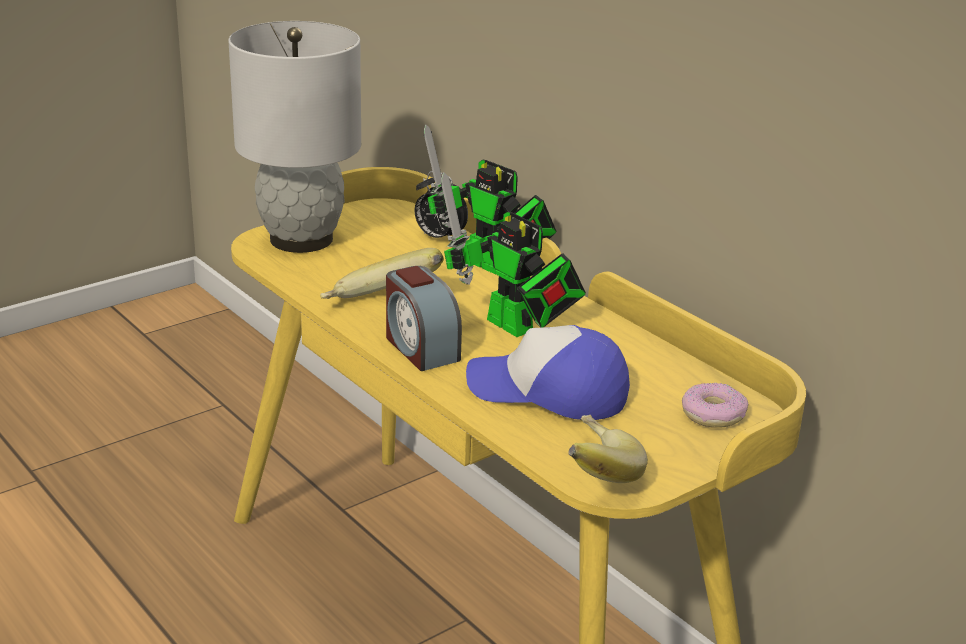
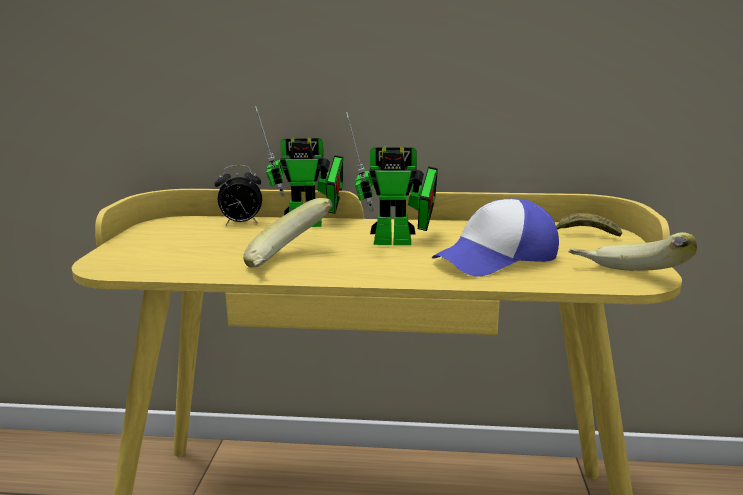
camera: 45 degrees left, 10 degrees down
white table lamp [228,21,361,253] -> none
alarm clock [386,266,462,371] -> none
donut [682,382,748,428] -> banana [556,213,622,237]

